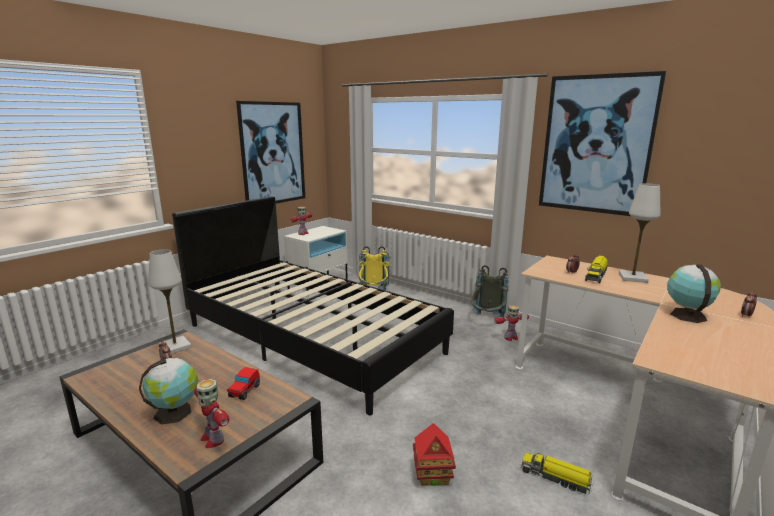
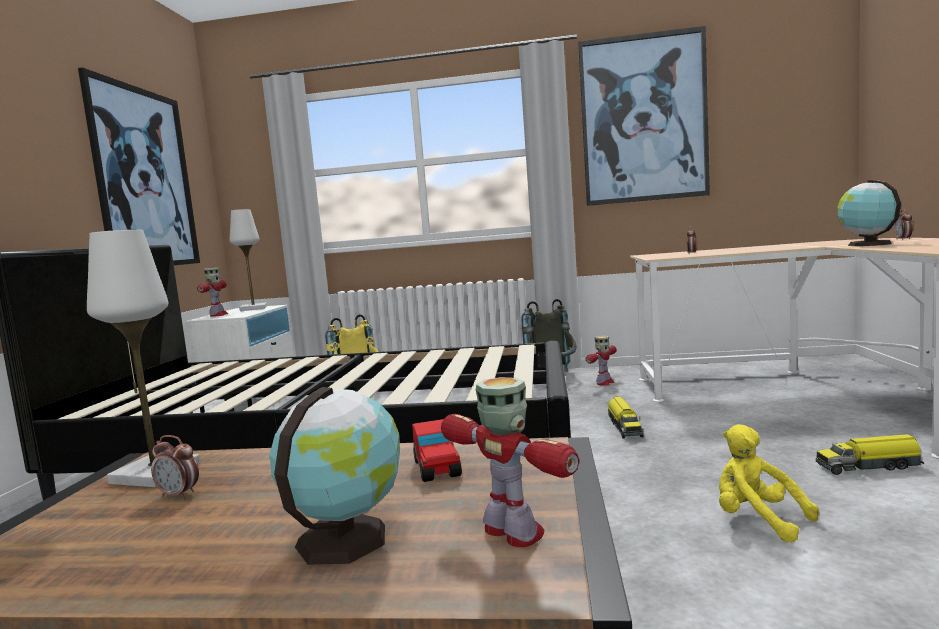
camera: 30 degrees left, 10 degrees down
toy robot [194,379,229,448] -> toy robot turned 150 degrees counterclockwise [441,377,579,547]
toy house [413,423,456,486] -> yellow plush toy [719,424,819,542]
toy truck [585,255,608,283] -> toy truck moved to [608,396,644,439]
white table lamp [619,184,660,283] -> white table lamp moved to [230,209,267,311]

